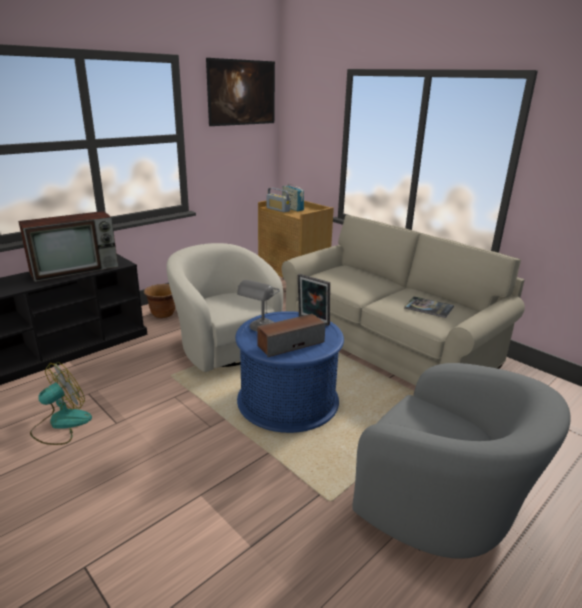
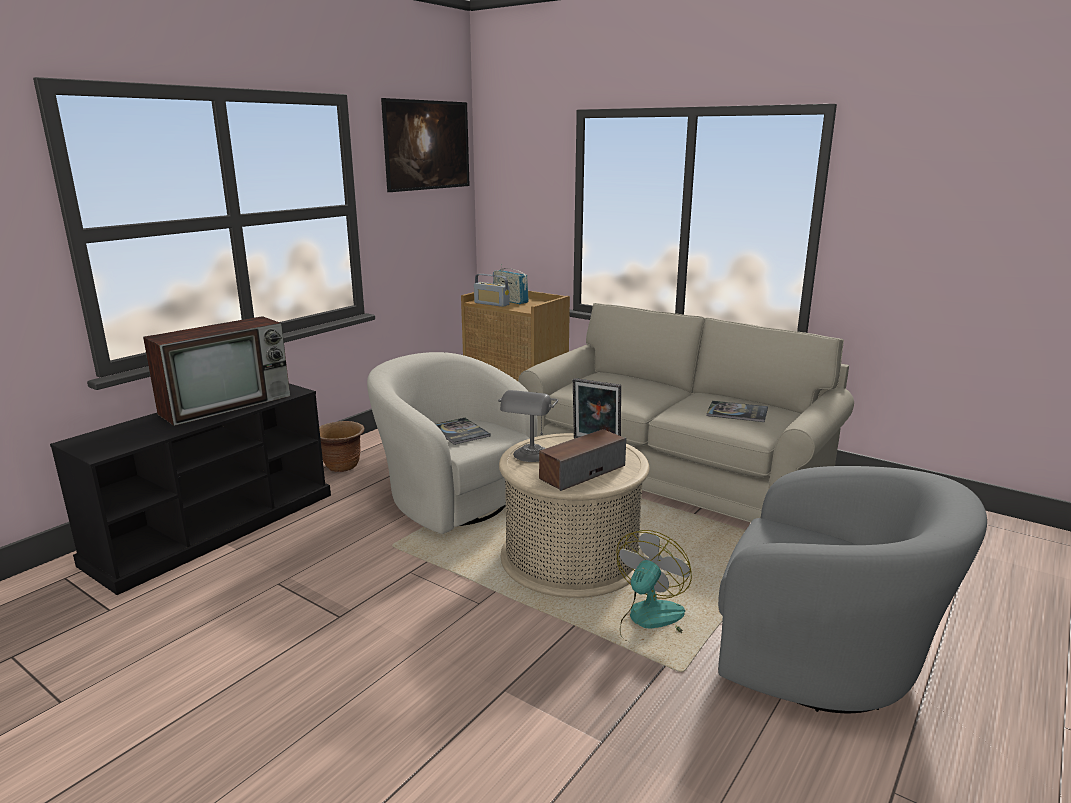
camera: 10 degrees left, 5 degrees down
fan [30,362,92,445] -> fan moved to [616,530,692,637]
blue coffee table [235,311,344,433] -> beige coffee table [499,433,649,598]
none -> book [435,418,491,445]

